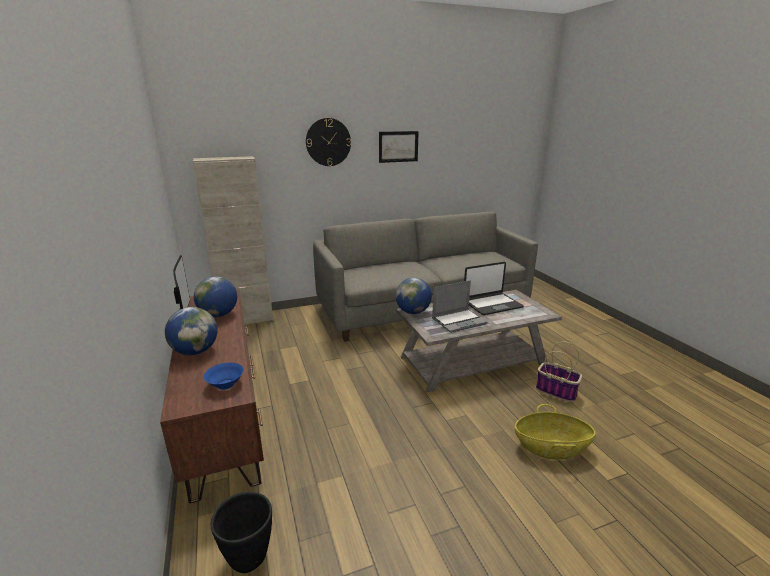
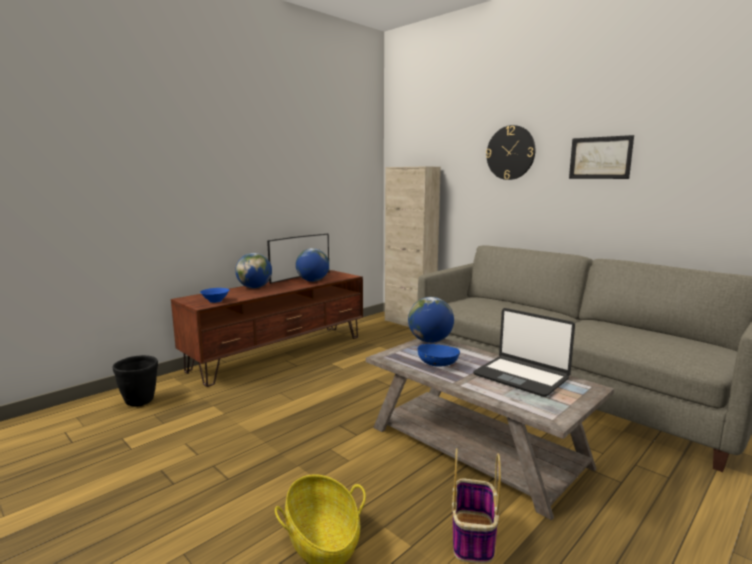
camera: 65 degrees right, 10 degrees down
laptop [432,280,487,333] -> blue bowl [418,344,460,367]

